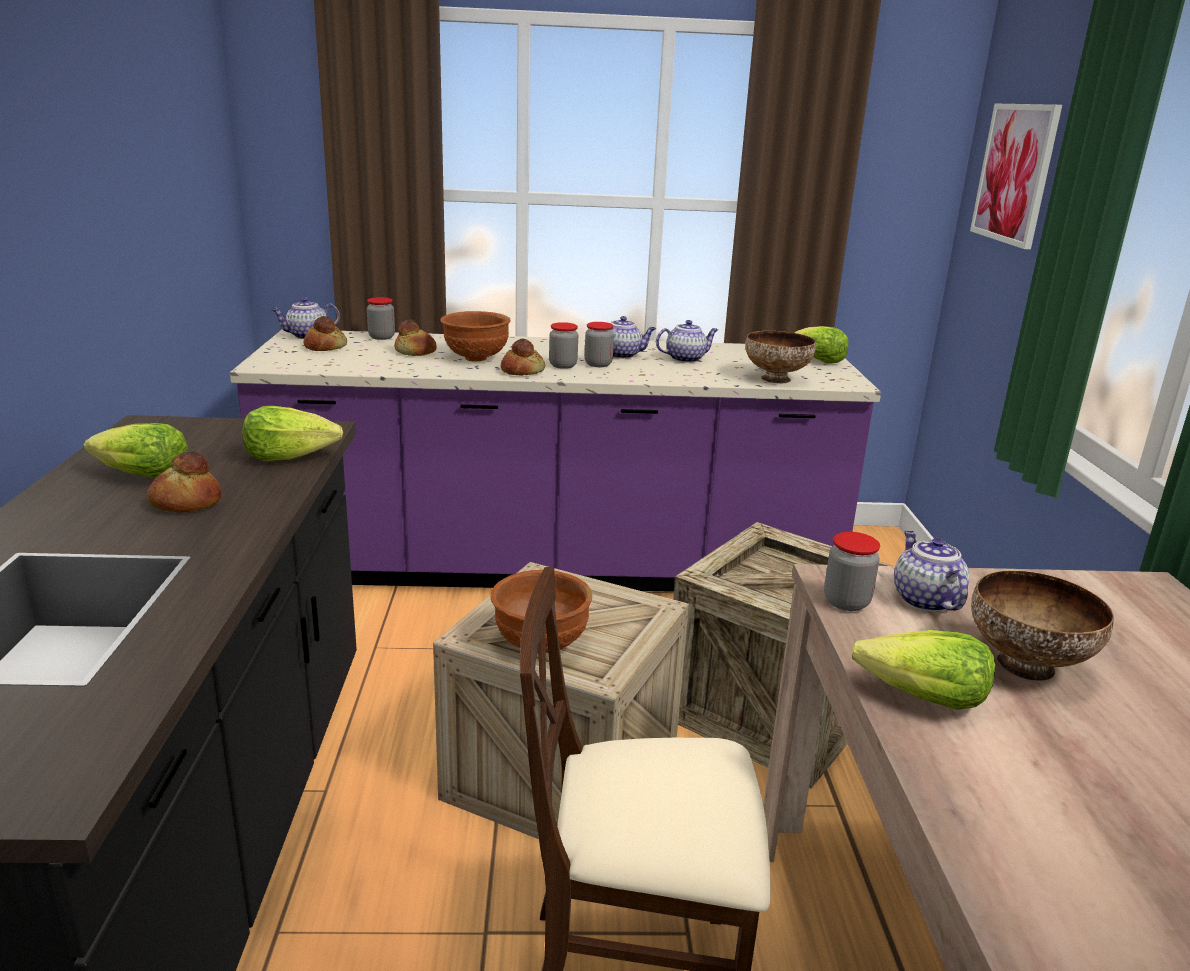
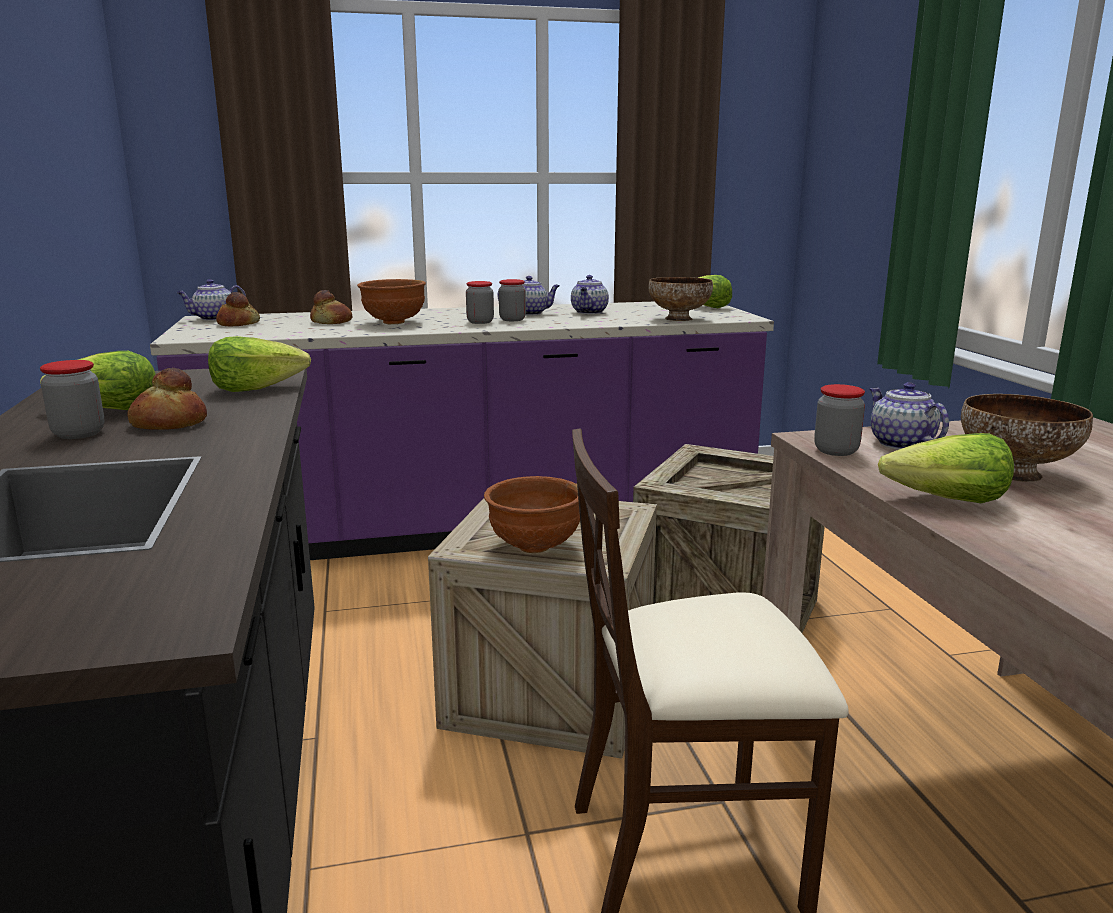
camera: 10 degrees left, 5 degrees down
jar [367,297,395,340] -> jar moved to [40,360,105,439]
bread [500,339,545,375] -> none
teapot [656,320,718,363] -> teapot turned 135 degrees clockwise [571,275,609,314]
picture [970,104,1062,249] -> none

